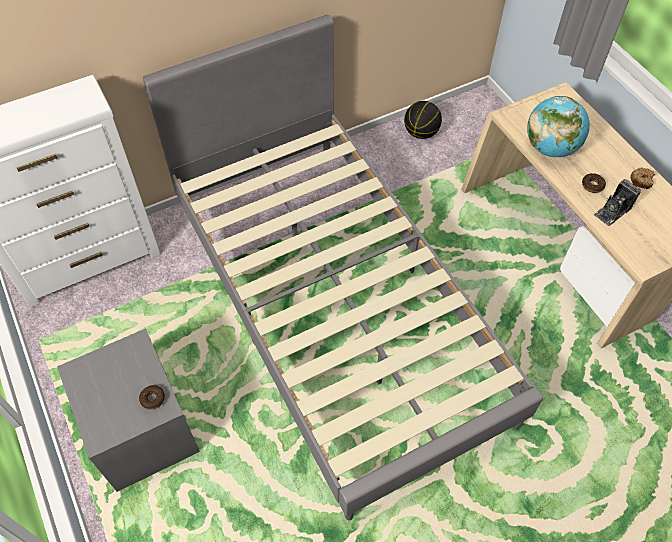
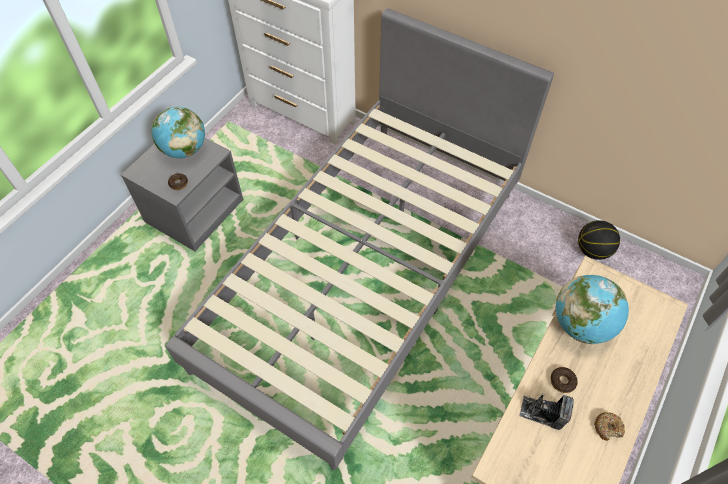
camera: 60 degrees right, 0 degrees up
none -> globe [152,107,205,158]

